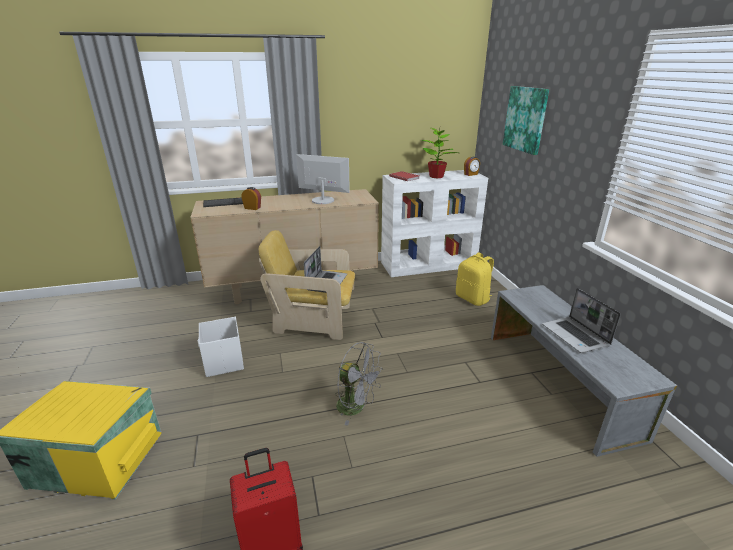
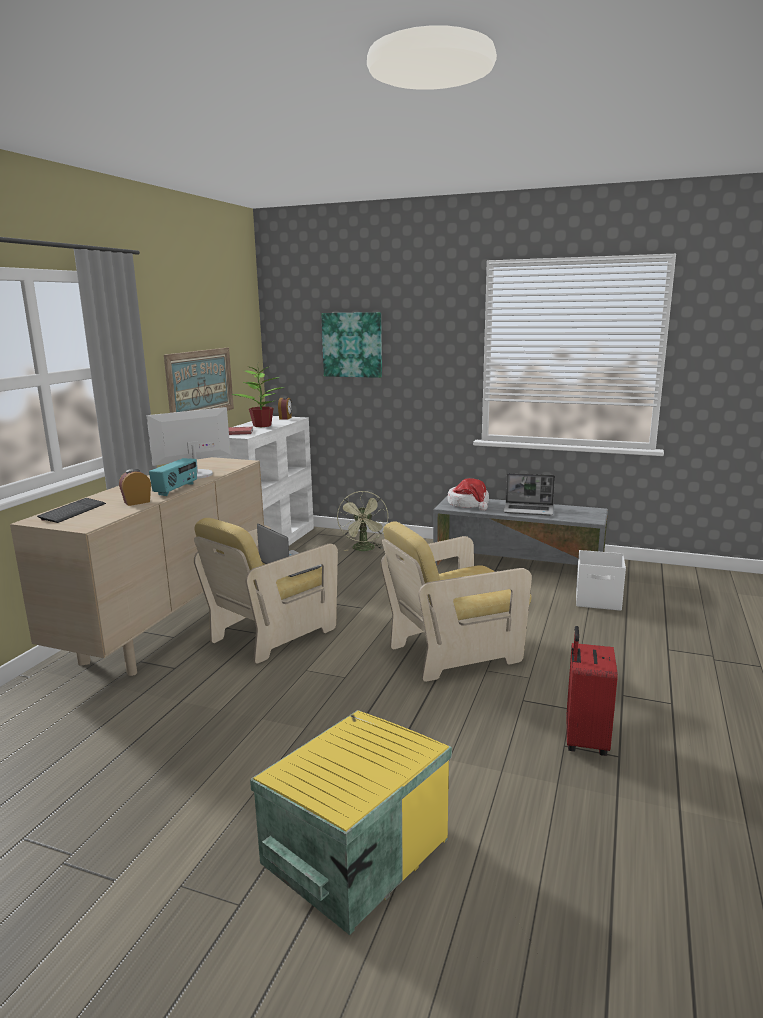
camera: 55 degrees left, 10 degrees down
white storage box [198,317,244,377] -> white storage box moved to [576,550,626,611]
grey fan [335,342,383,425] -> yellow armchair [381,521,532,682]
yellow backpack [456,253,494,306] -> green fan [337,491,388,551]
none -> radio [149,458,197,496]
none -> picture [164,348,234,413]
none -> hat [448,478,489,511]

